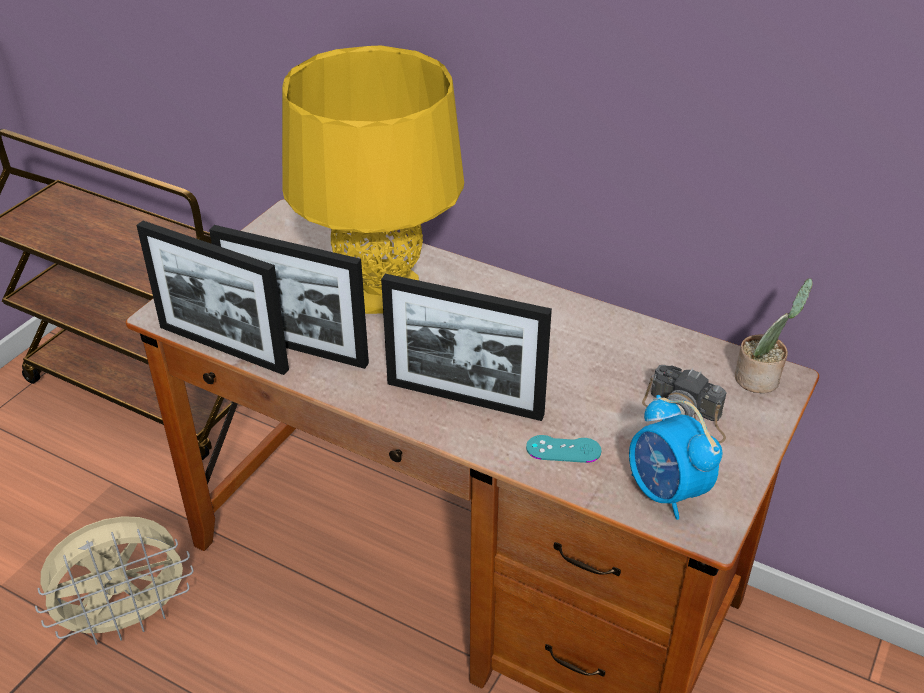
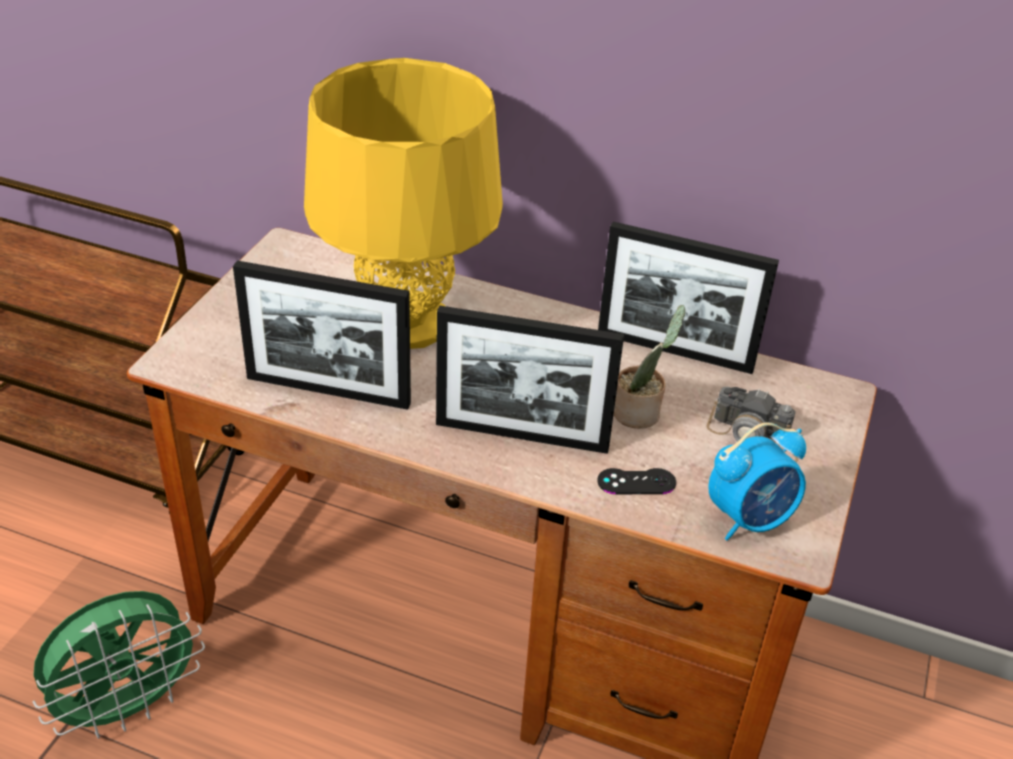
camera: 10 degrees left, 0 degrees up
beige fan [35,516,193,645] -> green fan [33,591,205,739]
picture frame [136,221,289,375] -> picture frame moved to [598,222,779,374]
turquoise game controller [526,435,602,463] -> black game controller [597,468,676,494]
alarm clock [629,395,722,520] -> alarm clock turned 75 degrees counterclockwise [708,422,806,541]
potted plant [735,278,813,393] -> potted plant moved to [614,305,685,428]

